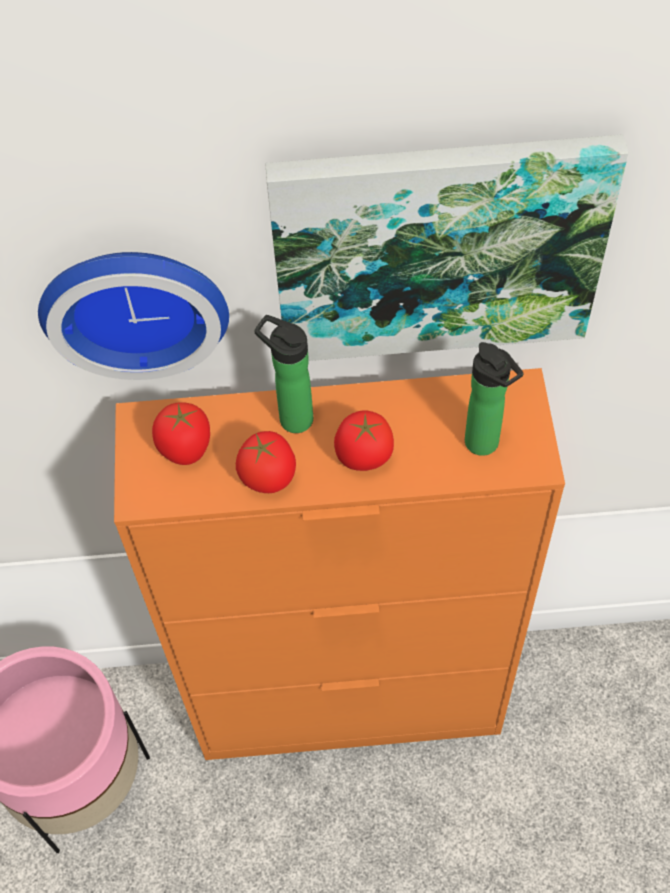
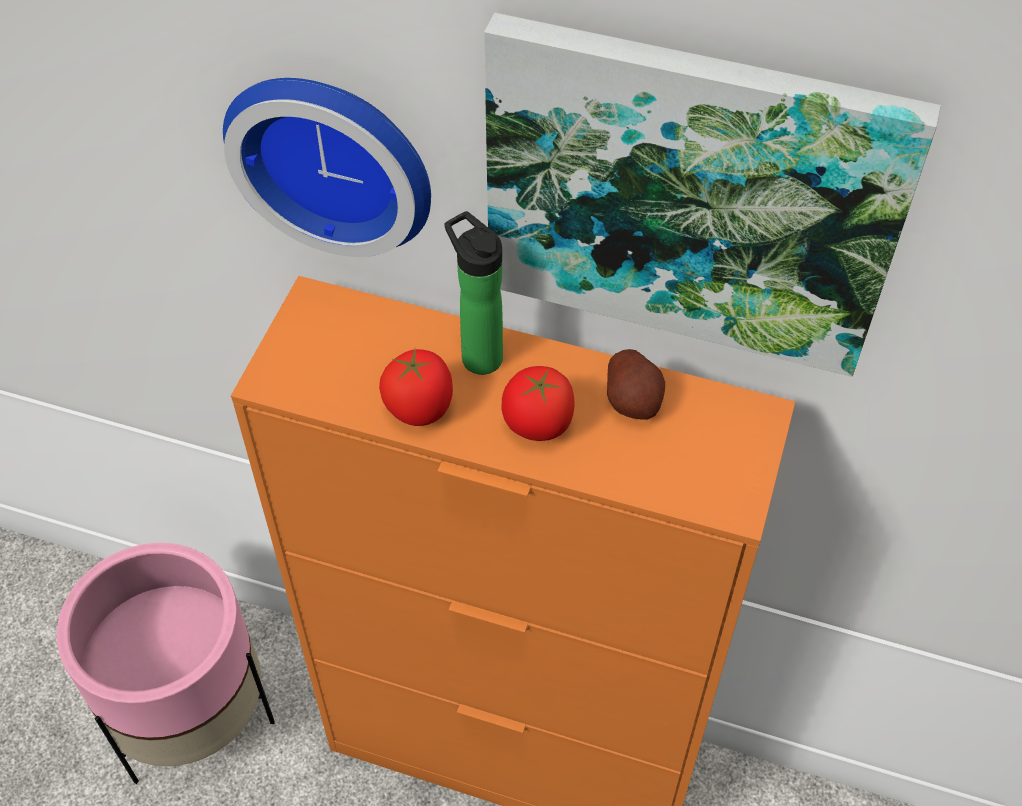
camera: 20 degrees right, 5 degrees down
tomato [152,402,210,465] -> none
bottle [465,342,524,456] -> none
none -> potato [607,349,665,420]

